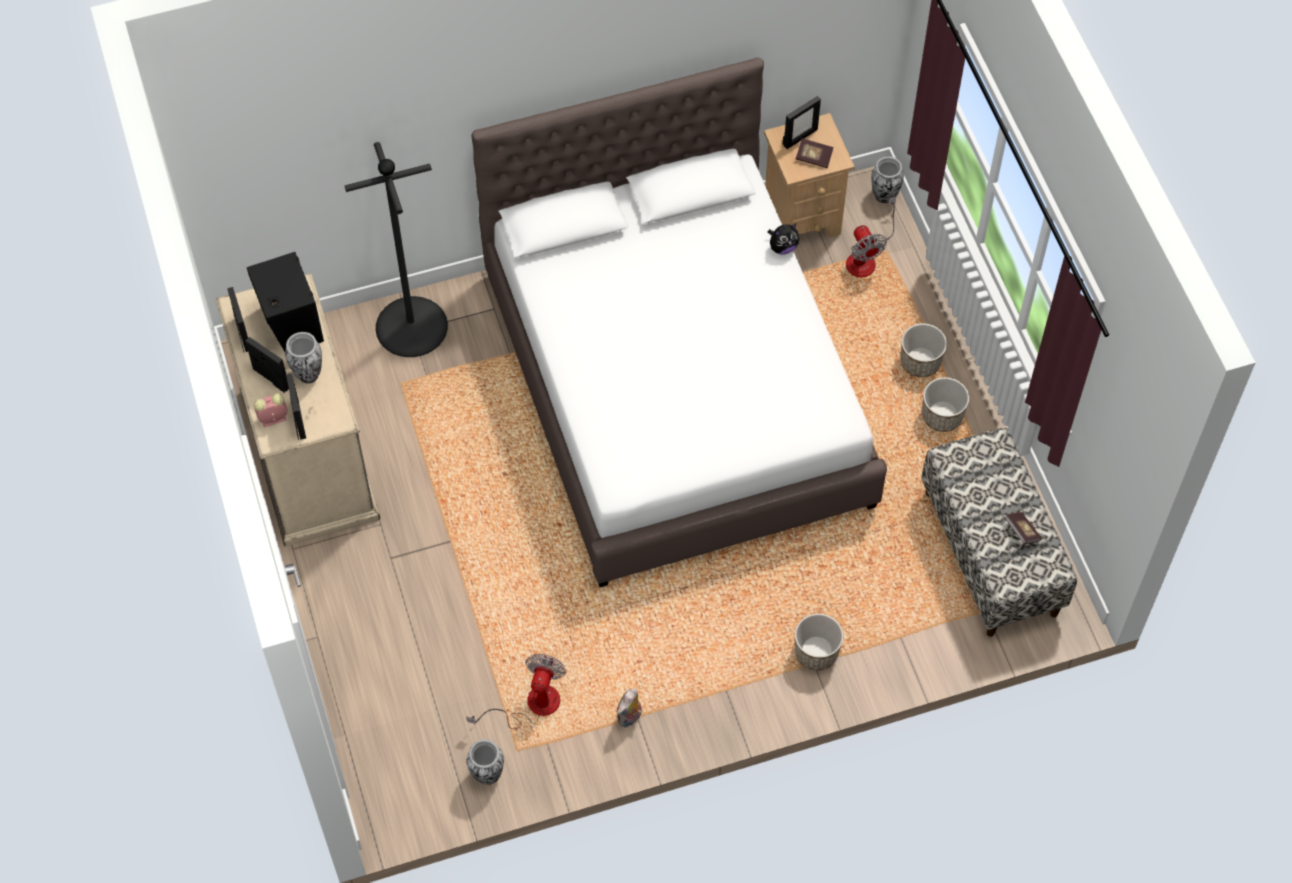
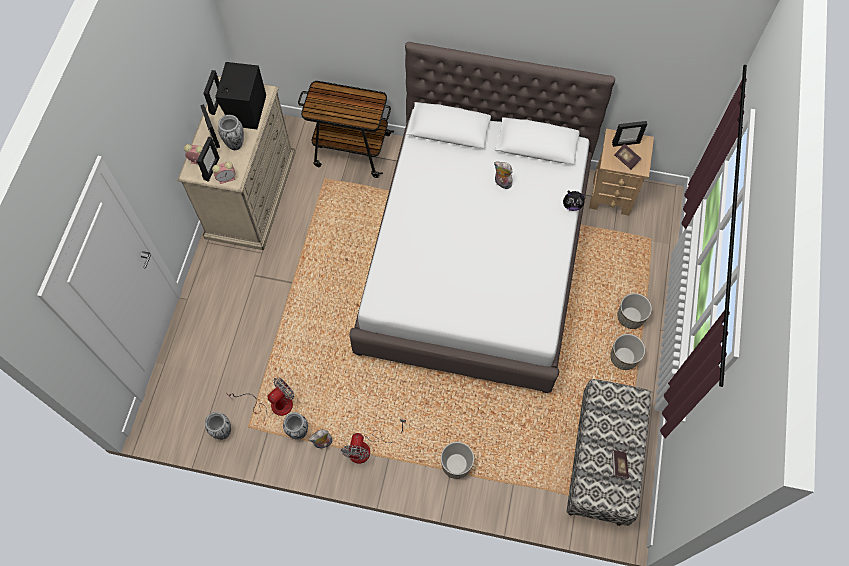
camera: 30 degrees right, 5 degrees up
black clothes rack [345,142,448,357] -> cart [298,81,394,178]
fan [846,197,896,277] -> fan moved to [341,419,406,464]
vase [871,156,904,203] -> vase moved to [283,412,308,440]
none -> alarm clock [212,161,235,184]
none -> plush toy [494,162,514,189]

